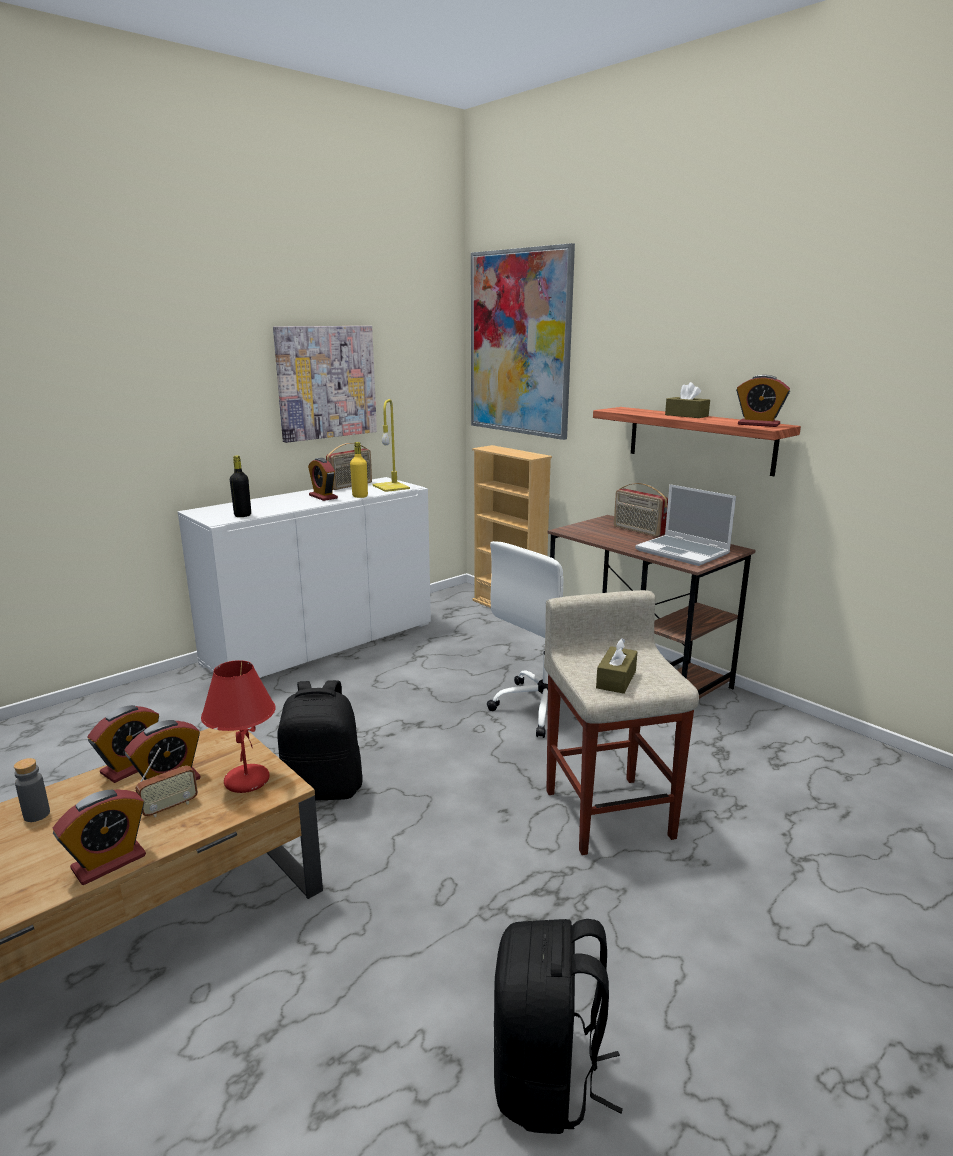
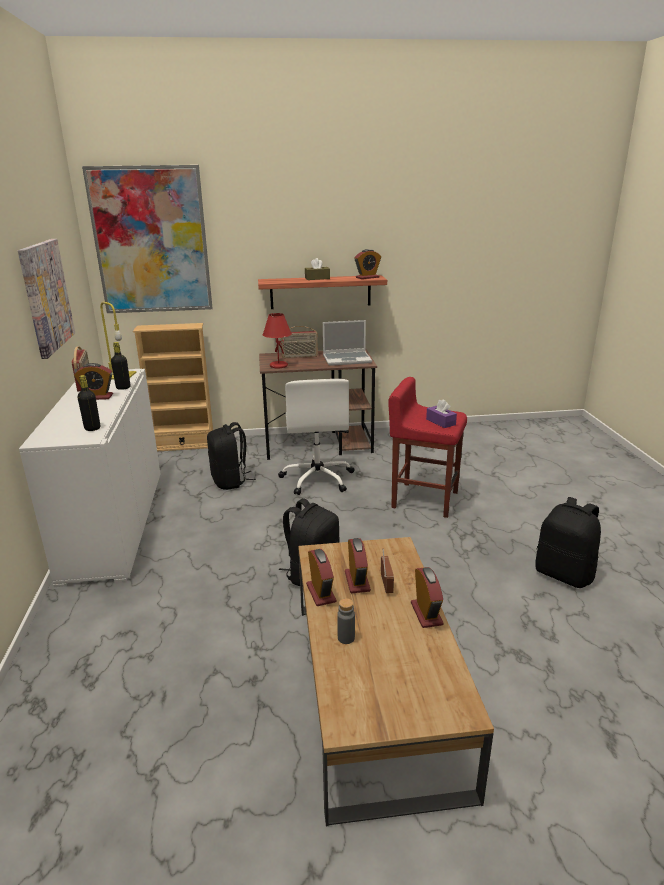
camera: 55 degrees left, 5 degrees up
red table lamp [201,660,276,793] -> red table lamp moved to [263,313,292,369]
yellow bottle [350,442,368,498] -> black bottle [111,342,130,390]
beige stool [544,590,699,855] -> red stool [388,377,467,518]
brown tissue box [596,638,638,694] -> purple tissue box [426,399,457,428]
none -> black backpack [207,422,256,490]

